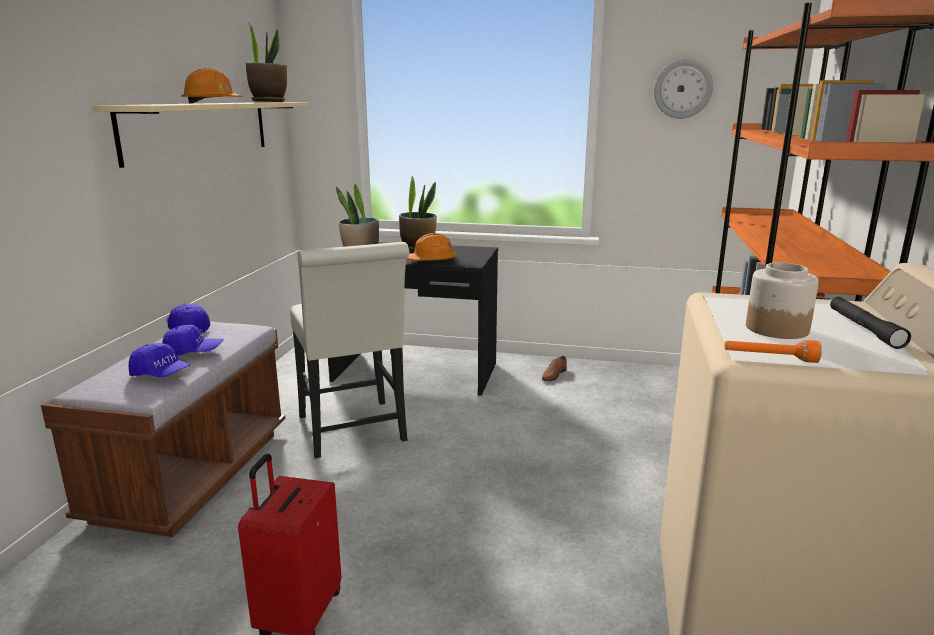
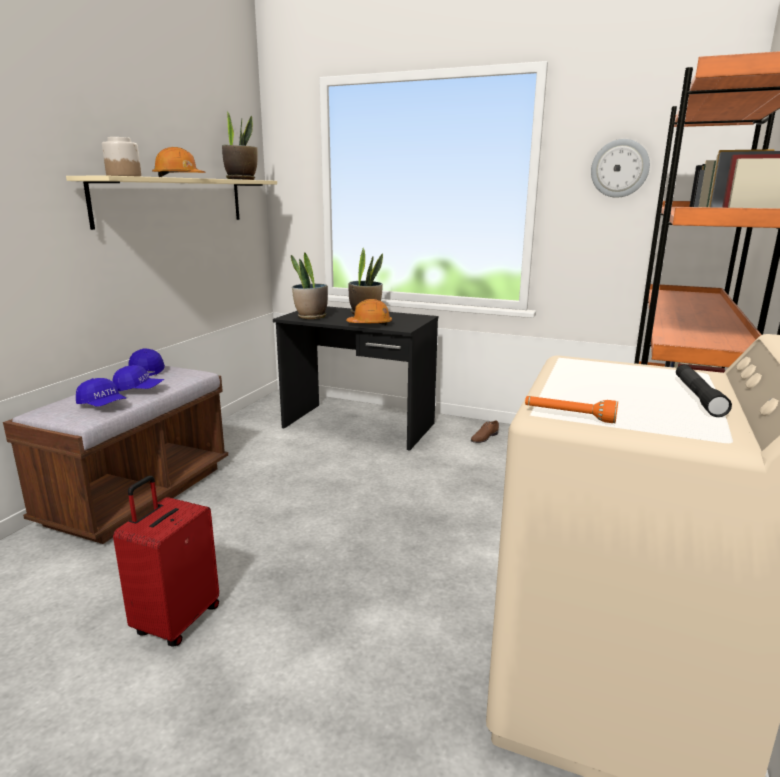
camera: 10 degrees right, 0 degrees up
white chair [290,242,410,458] -> none
jar [746,262,819,339] -> jar moved to [102,137,141,176]

